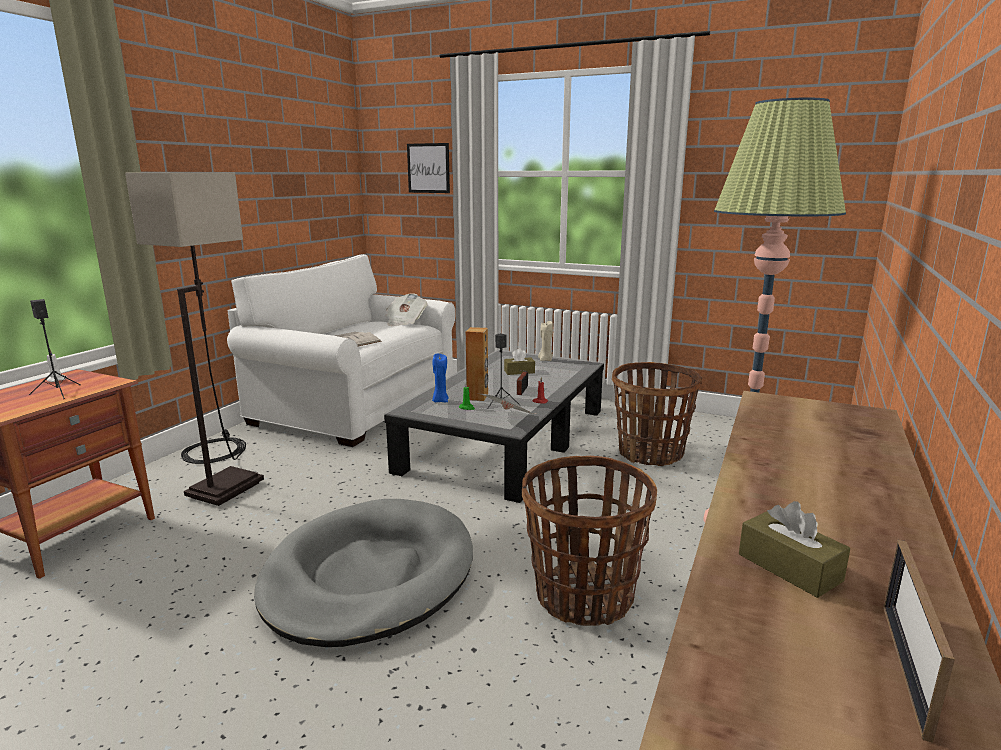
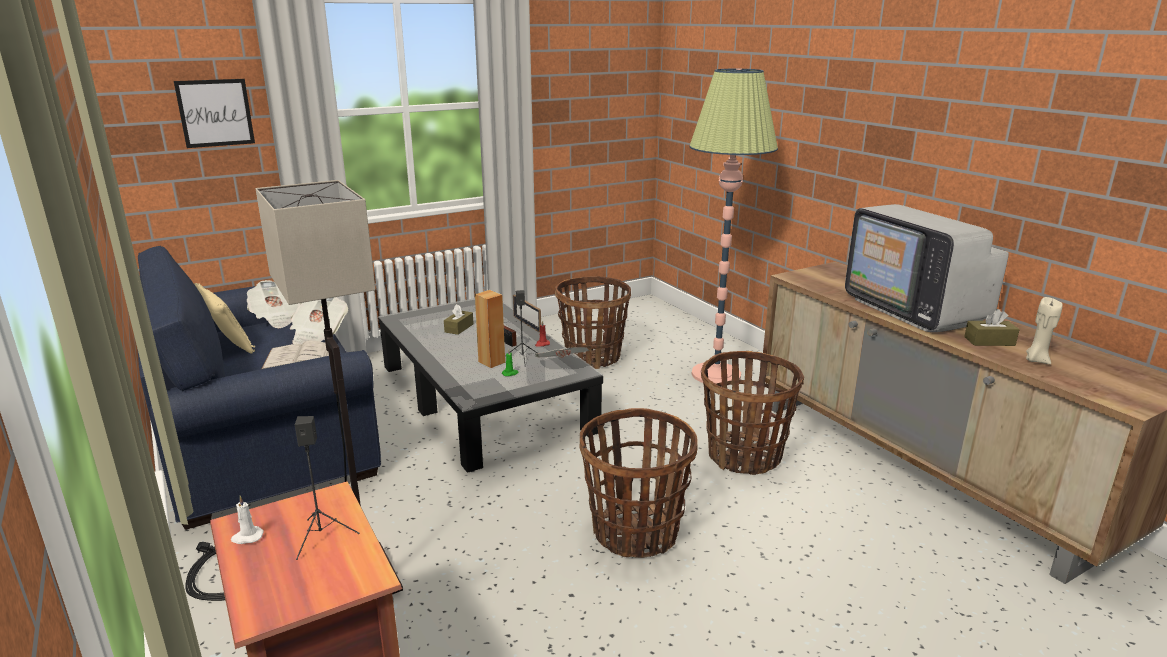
camera: 55 degrees left, 5 degrees up
white sofa [227,254,456,447] -> blue sofa [138,246,381,530]
grey dog bed [254,499,473,647] -> basket [579,408,698,558]
blue candle [432,354,449,402] -> none
beige candle [538,321,553,361] -> beige candle moved to [1026,297,1063,364]
picture frame [883,540,955,743] -> picture frame moved to [513,294,541,333]
none -> beige pillow [194,283,255,354]
none -> newspaper [290,297,348,345]
none -> television [845,204,1009,332]

